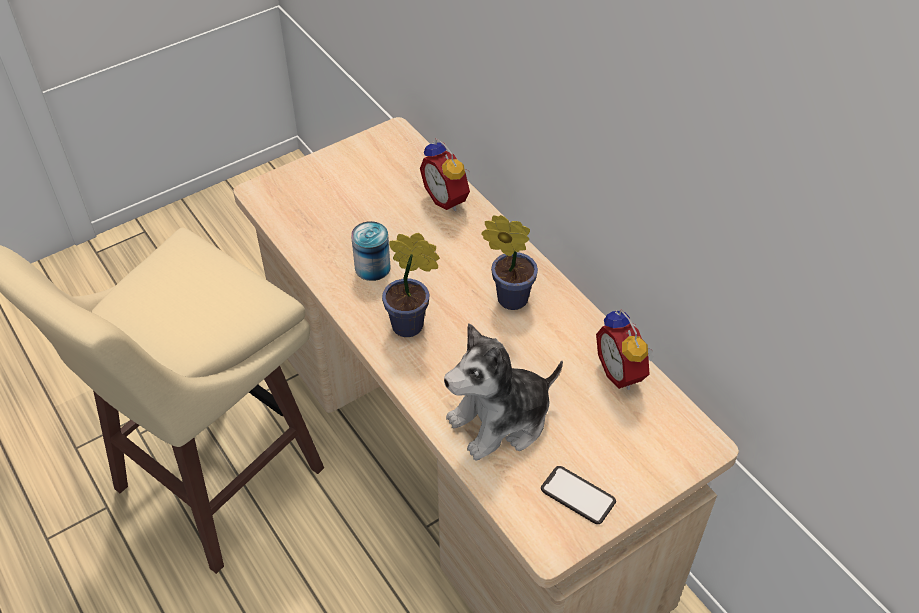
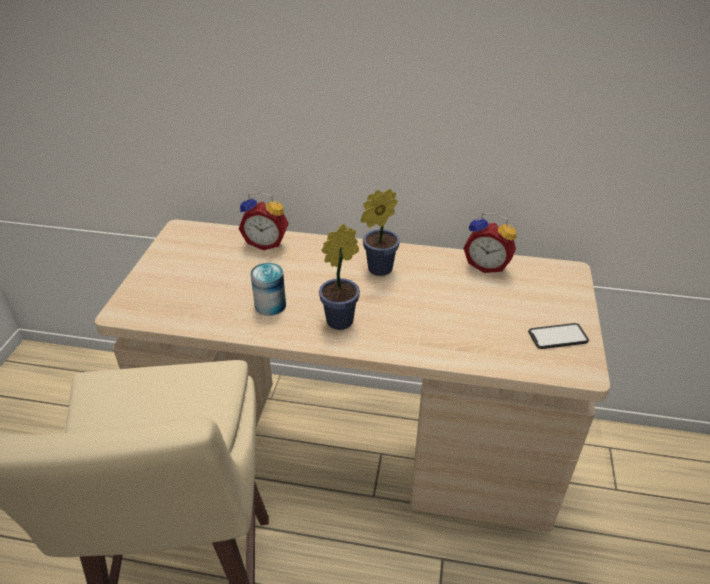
camera: 45 degrees left, 10 degrees down
plush toy [444,323,563,461] -> none

